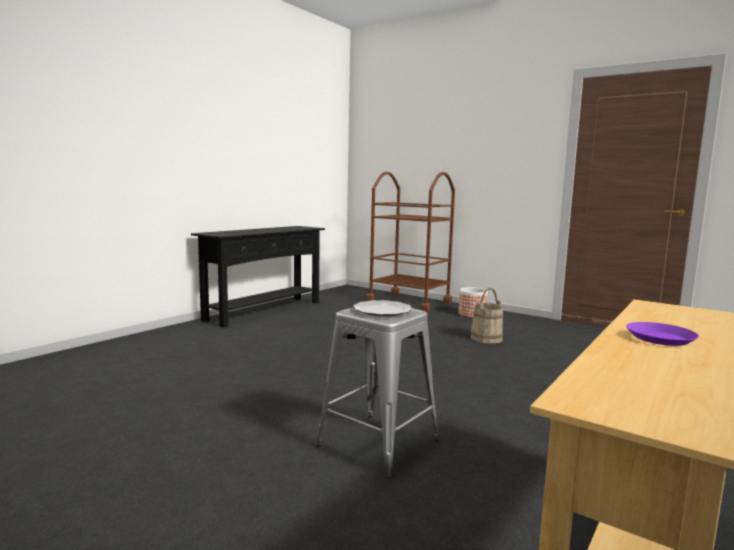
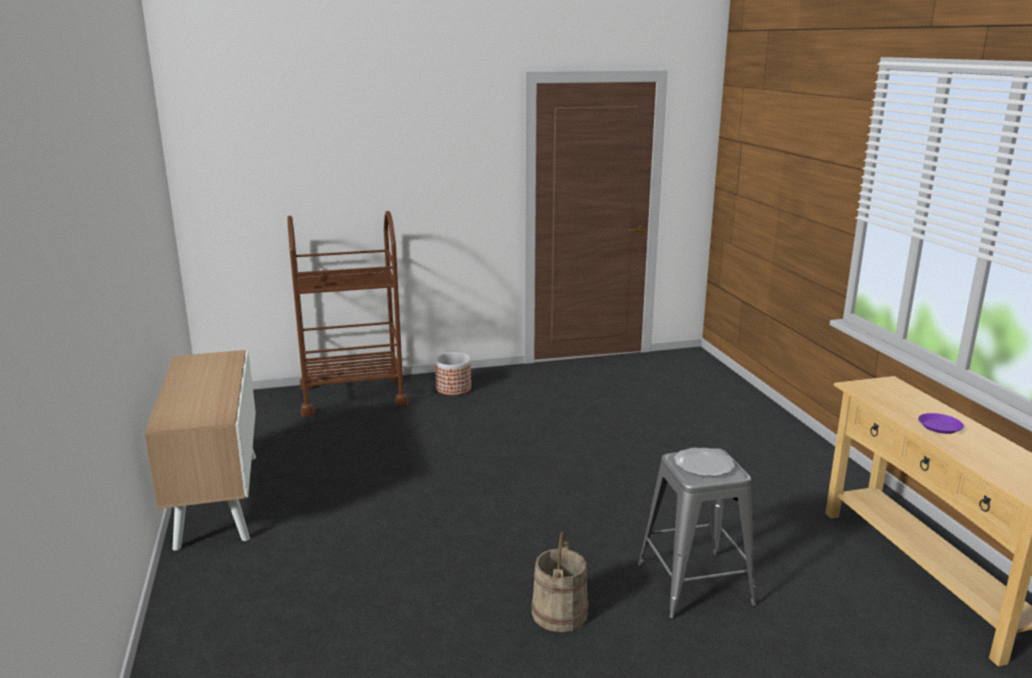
camera: 50 degrees left, 10 degrees up
black console table [191,226,325,328] -> cabinet [145,350,256,551]
beige bucket [471,288,503,344] -> beige bucket moved to [531,532,588,632]

